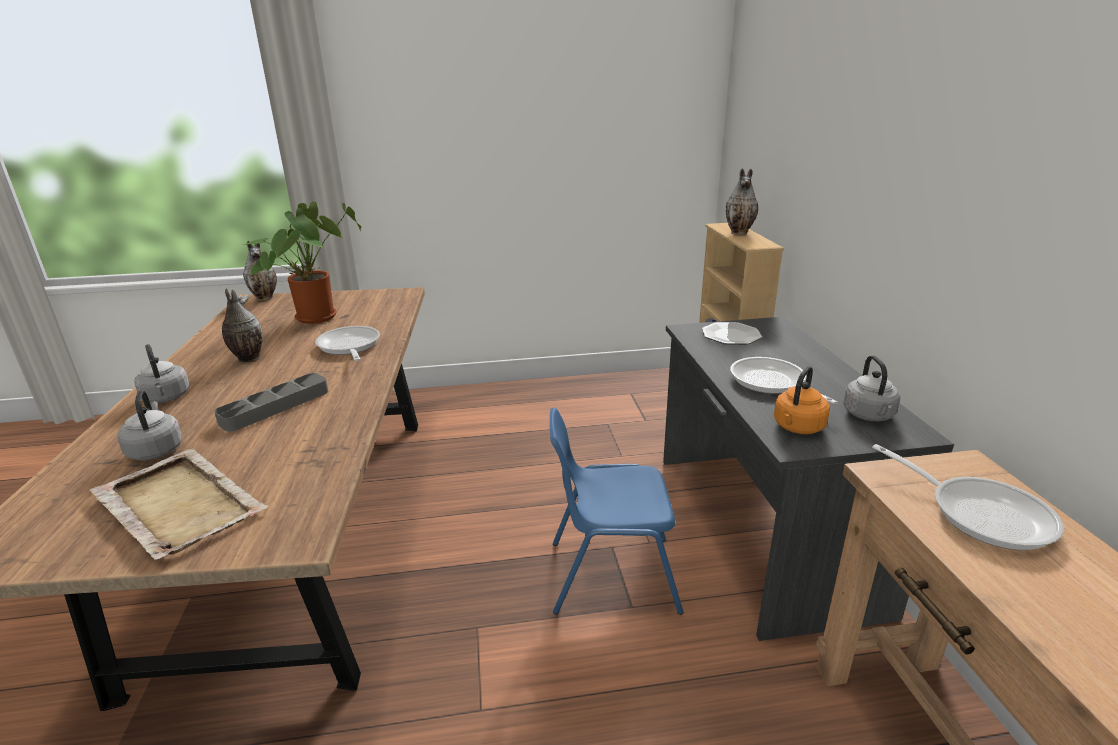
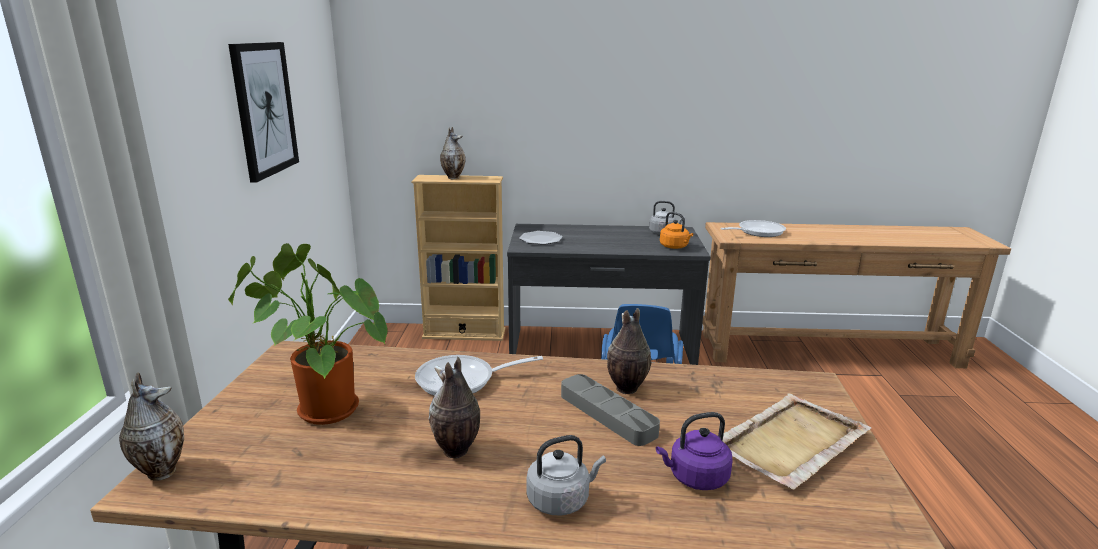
camera: 80 degrees left, 5 degrees down
grey kettle [118,390,182,460] -> purple kettle [656,412,733,490]
frying pan [730,357,838,404] -> none
none -> picture [228,42,299,183]
none -> vase [607,308,651,394]

